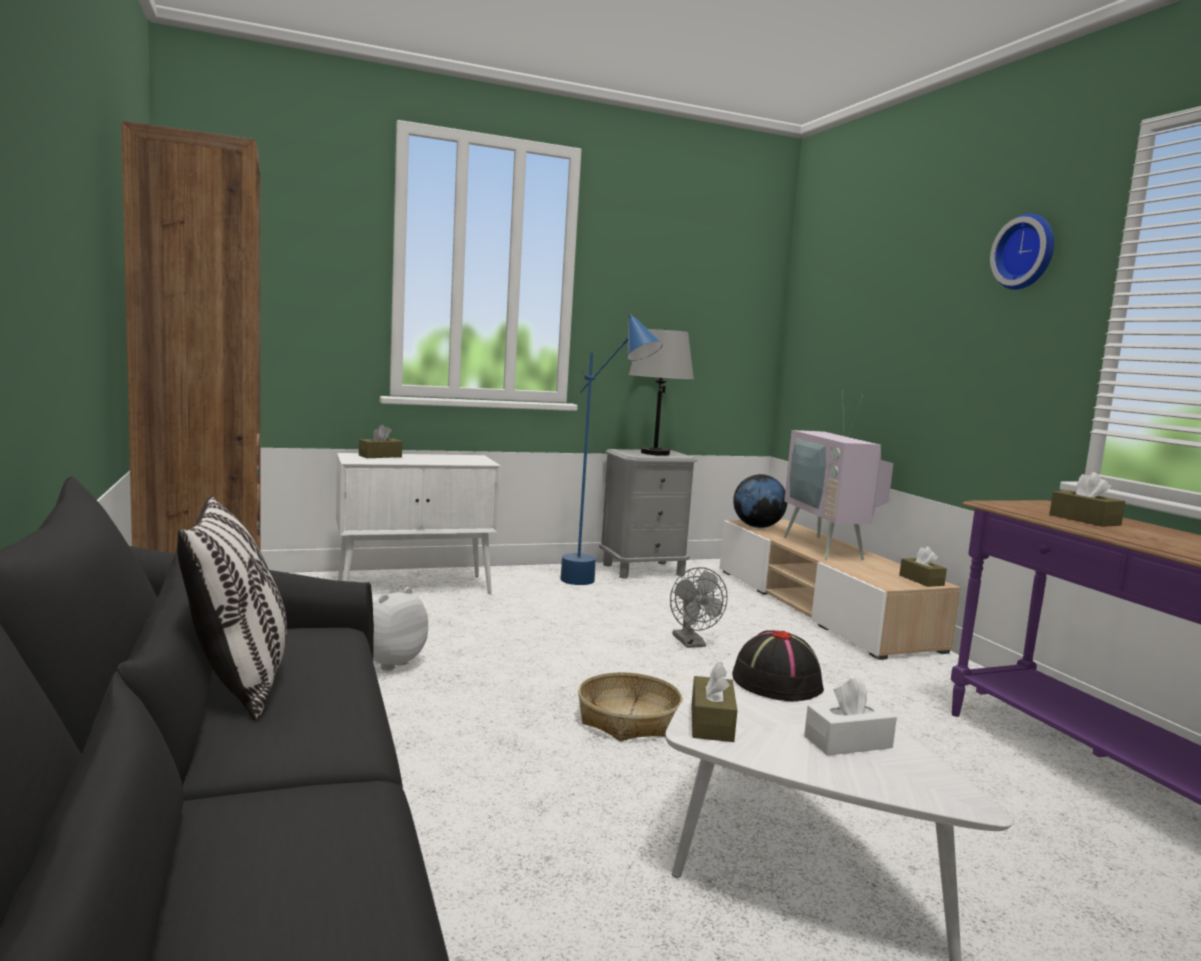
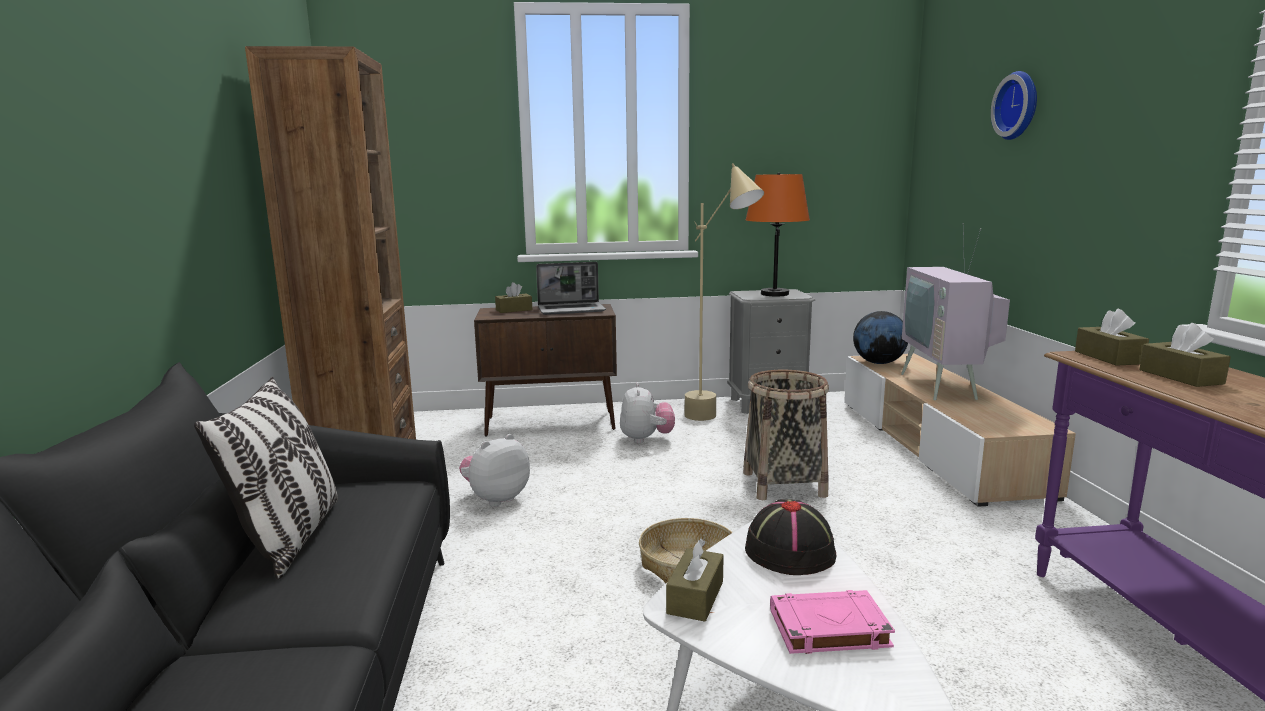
camera: 15 degrees right, 5 degrees up
white cabinet [336,453,501,594] -> brown cabinet [474,304,617,437]
blue floor lamp [561,313,663,585] -> beige floor lamp [684,163,764,421]
grey table lamp [629,329,694,456] -> orange table lamp [746,173,810,296]
grey fan [670,567,728,648] -> basket [743,370,829,500]
white tissue box [804,678,897,756] -> pink book [770,590,895,654]
brown tissue box [899,547,947,587] -> brown tissue box moved to [1075,308,1149,366]
wall clock [990,213,1054,290] -> wall clock moved to [991,71,1037,140]
none -> laptop [536,262,606,315]
none -> plush toy [620,383,675,444]

